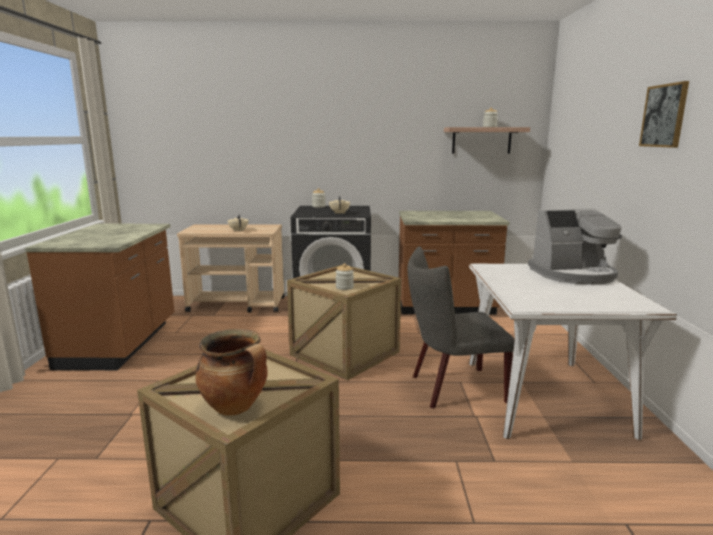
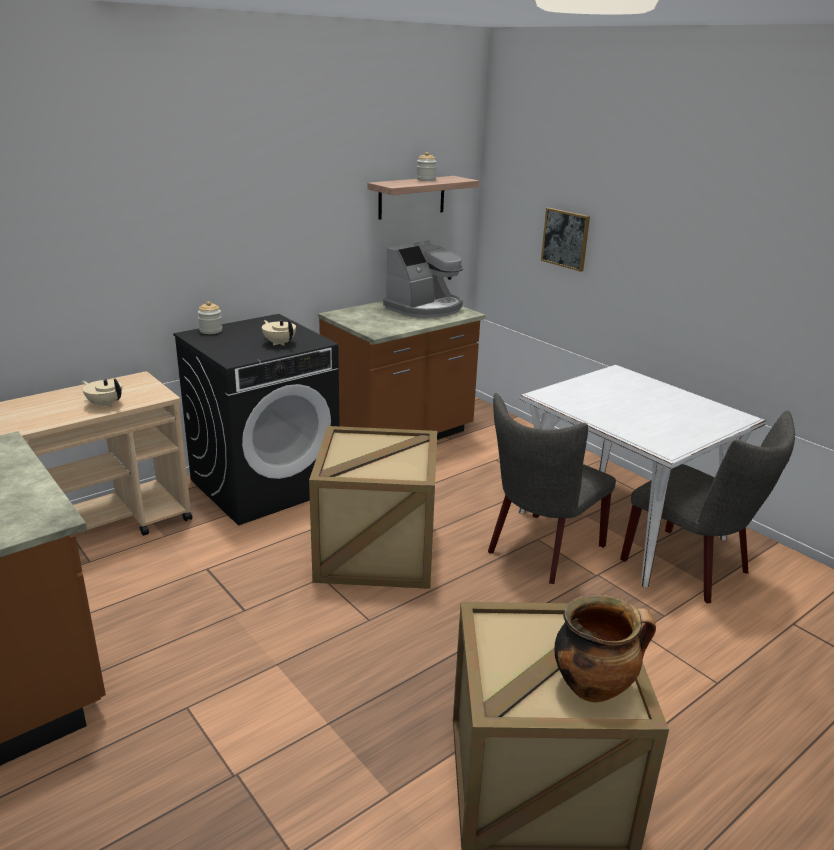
camera: 40 degrees left, 10 degrees up
jar [336,264,354,290] -> none
coffee machine [528,208,622,285] -> coffee machine moved to [383,240,463,318]
picture [639,81,689,148] -> picture moved to [541,208,590,272]
none -> grey chair [620,411,795,603]

